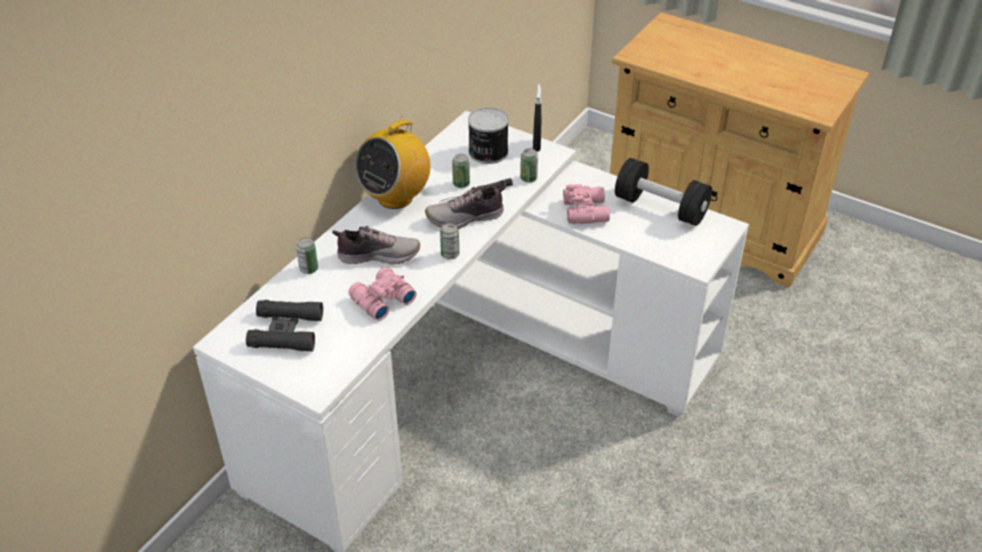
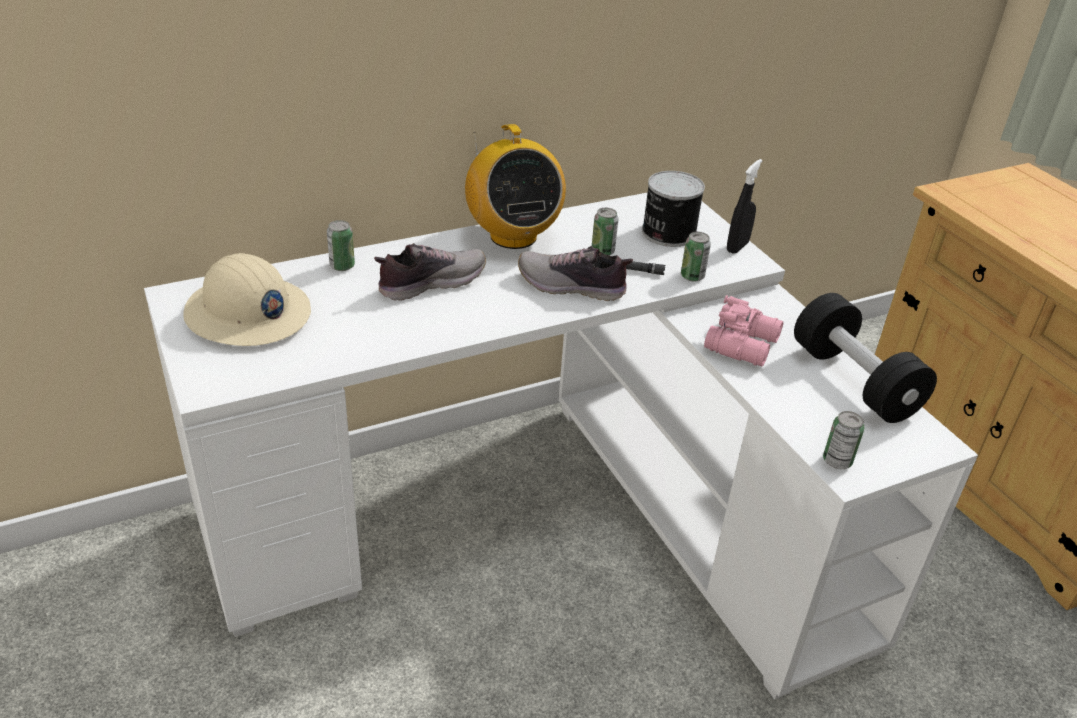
camera: 30 degrees right, 5 degrees down
black binoculars [246,300,323,352] -> beige hard hat [183,253,311,346]
shoe [332,226,420,264] -> shoe turned 60 degrees counterclockwise [374,243,486,301]
pink binoculars [348,267,416,321] -> none
radio [355,116,430,209] -> radio turned 90 degrees counterclockwise [465,124,566,249]
can [440,223,459,259] -> can moved to [823,411,864,469]

